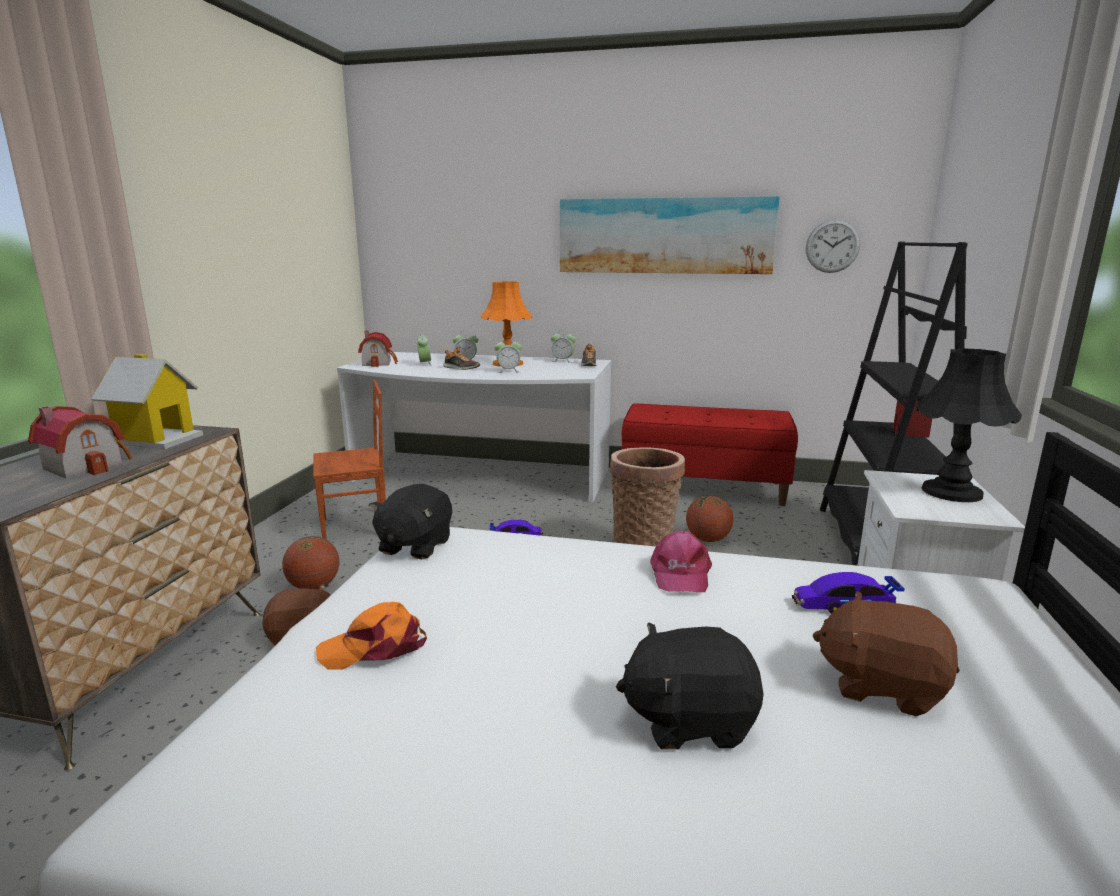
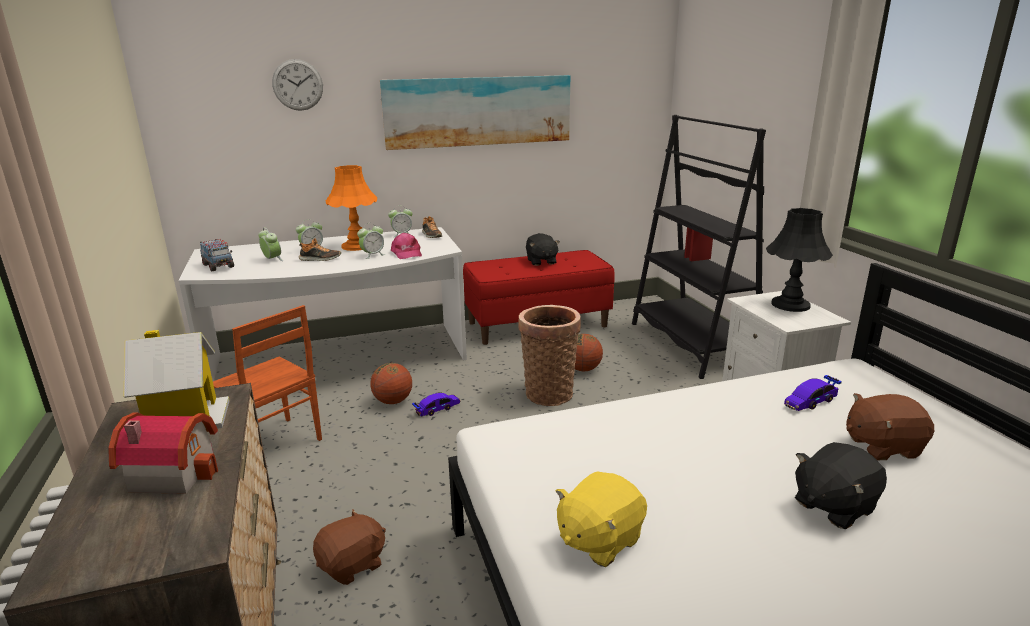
camera: 30 degrees left, 5 degrees up
basketball [282,536,340,589] -> basketball moved to [370,363,412,404]
brown chair [313,380,386,540] -> brown chair turned 90 degrees clockwise [213,305,322,441]
orange cap [316,602,427,670] -> yellow plush toy [556,471,647,567]
toy house [358,331,398,367] -> toy truck [200,239,234,271]
black plush toy [369,484,452,560] -> black plush toy moved to [526,233,560,266]
pink cap [650,530,712,592] -> pink cap moved to [391,233,422,259]
wall clock [806,219,860,273] -> wall clock moved to [272,59,323,111]

